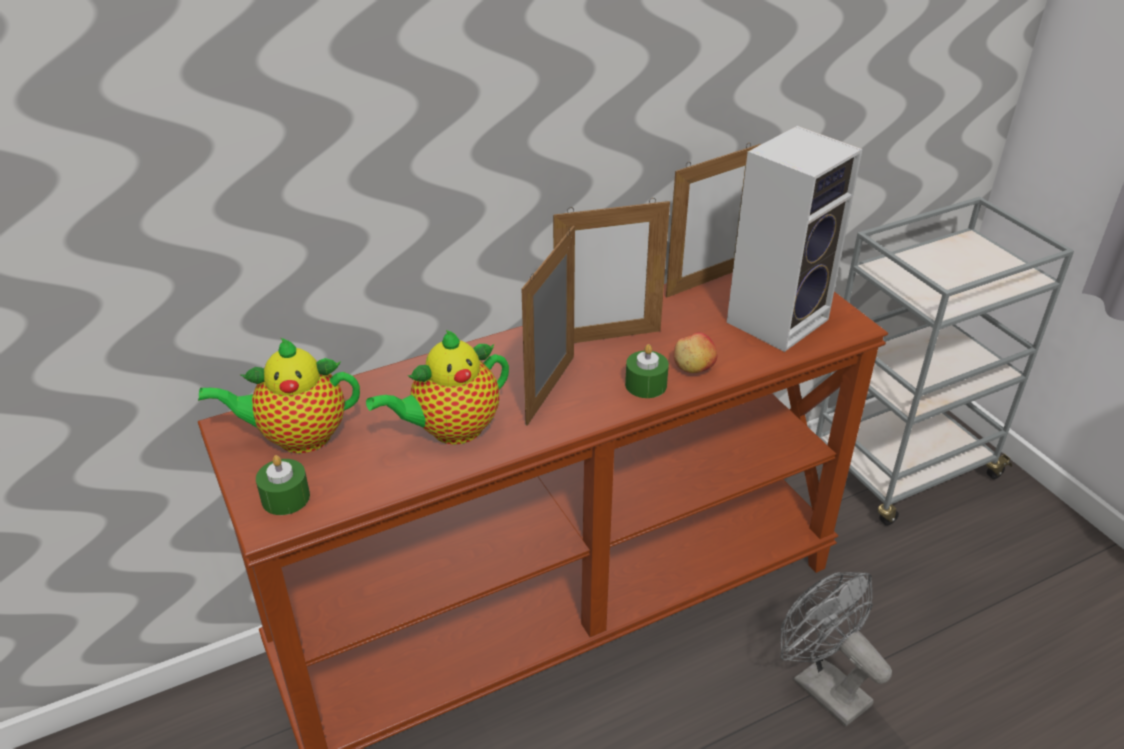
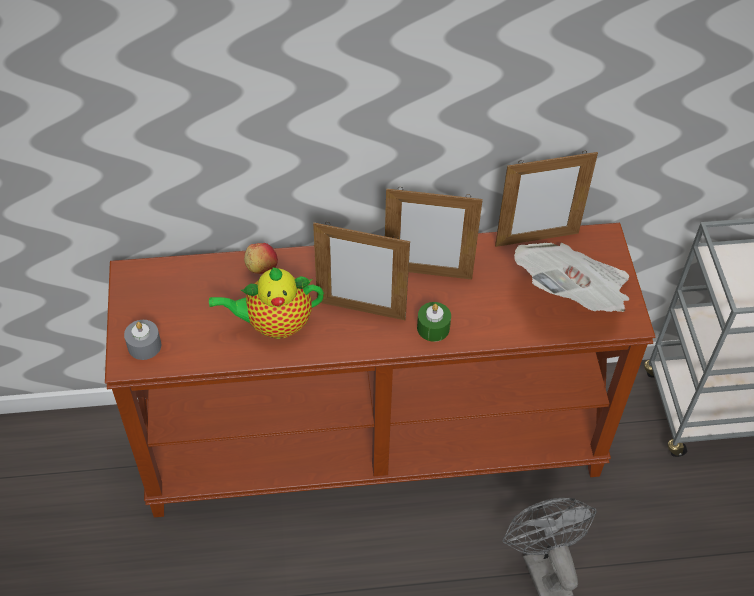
camera: 20 degrees right, 15 degrees up
teapot [198,337,360,453] -> none
green candle [256,455,310,515] -> grey candle [124,320,161,360]
picture frame [522,226,575,426] -> picture frame turned 120 degrees counterclockwise [313,222,410,320]
apple [673,332,717,373] -> apple moved to [244,243,278,274]
speaker [727,126,862,352] -> newspaper [514,243,630,312]

